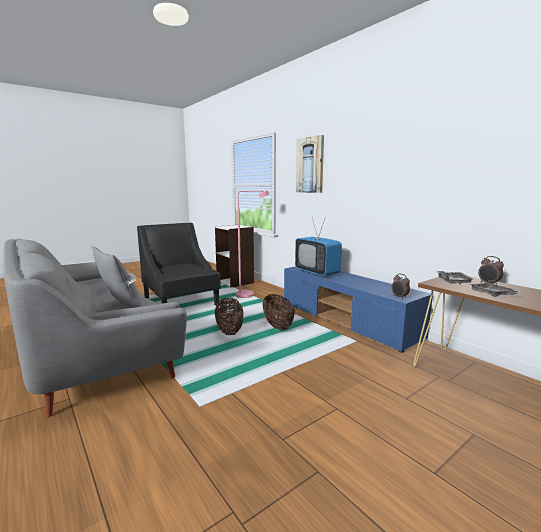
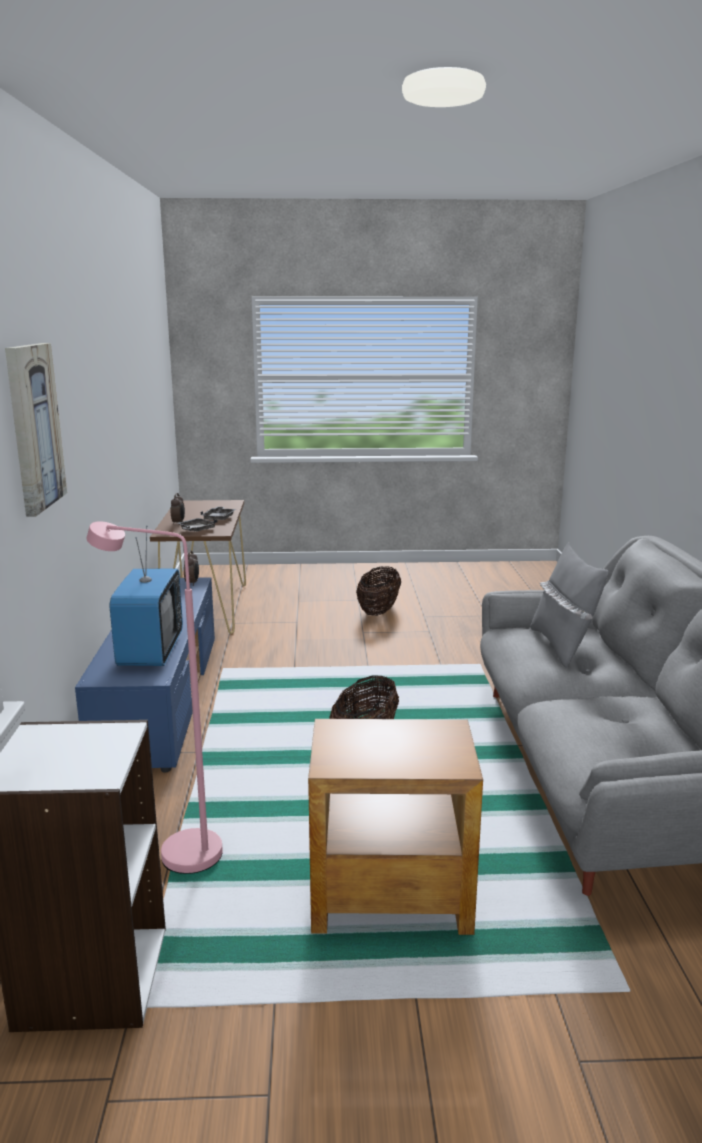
camera: 145 degrees left, 5 degrees up
black armchair [137,223,221,306] -> brown side table [308,719,483,935]
basket [262,294,295,330] -> basket moved to [356,566,401,616]

